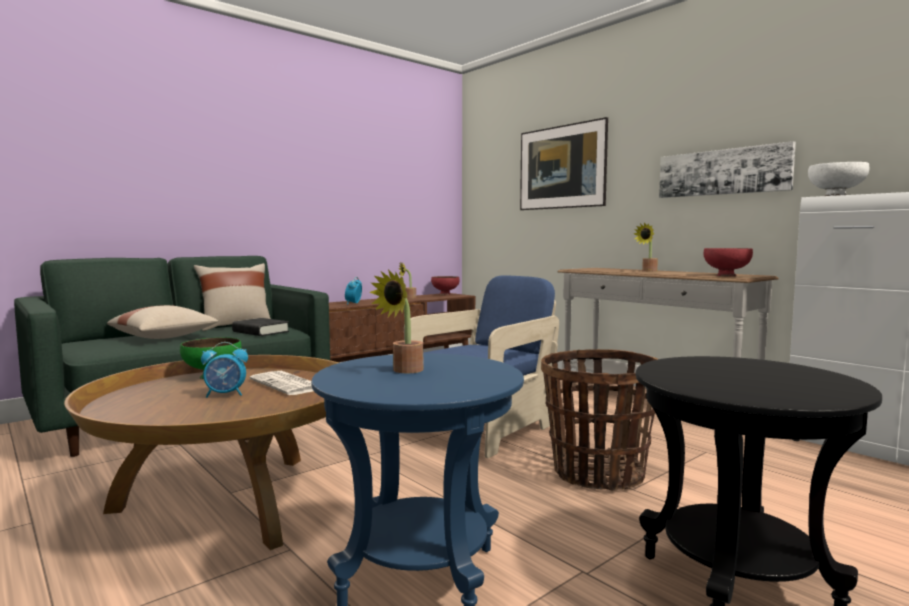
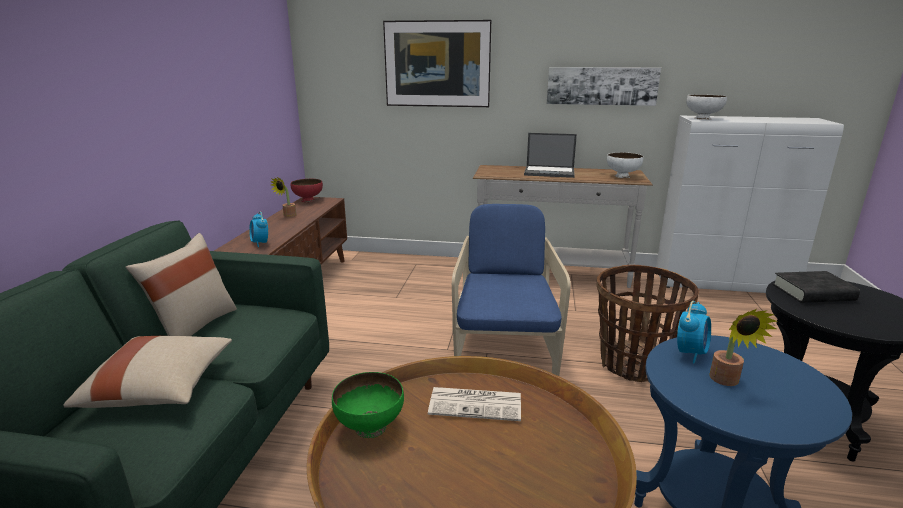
camera: 40 degrees left, 15 degrees up
alarm clock [201,342,248,398] -> alarm clock moved to [677,301,711,363]
black book [232,318,289,336] -> black book moved to [773,271,860,303]
potted plant [634,223,658,272] -> laptop [524,133,577,178]
red bowl [703,248,753,276] -> white bowl [607,152,643,178]

